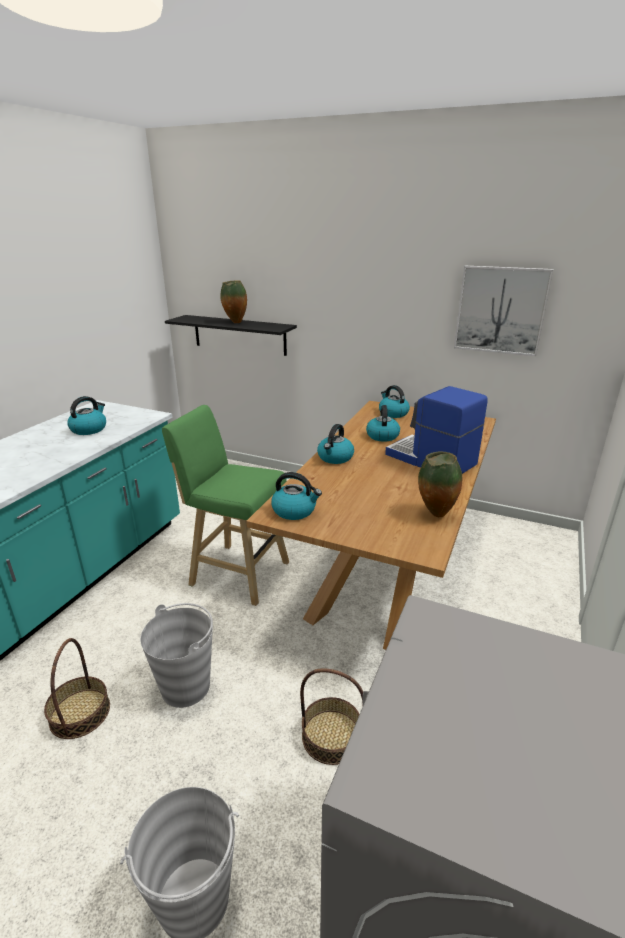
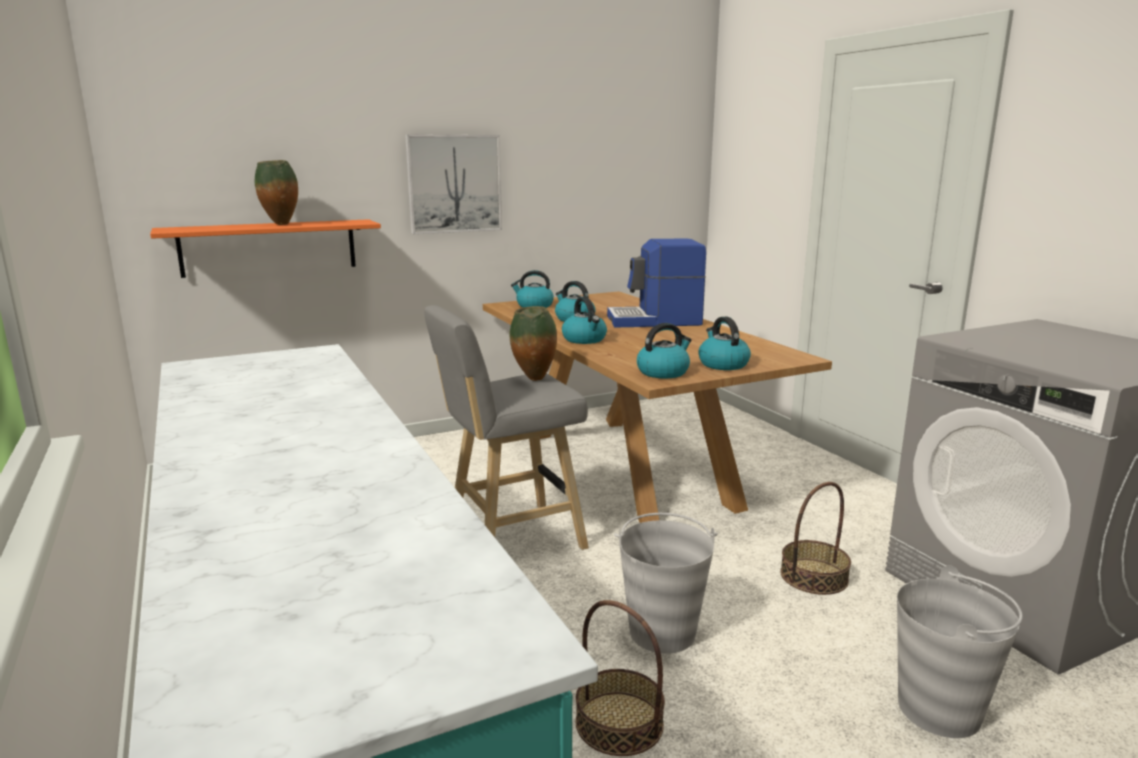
camera: 50 degrees left, 10 degrees down
kettle [67,396,106,435] -> kettle moved to [698,316,751,370]
green stool [162,405,289,606] -> grey stool [424,305,589,550]
black shelf [165,315,297,356] -> orange shelf [150,219,381,278]
vase [418,451,462,517] -> vase moved to [509,306,557,381]
picture [454,266,553,356] -> picture moved to [405,134,502,234]

